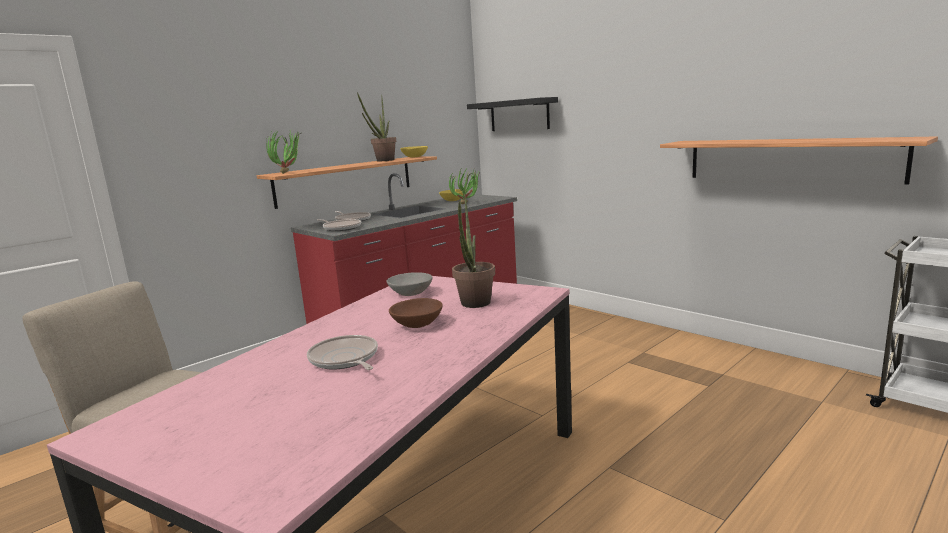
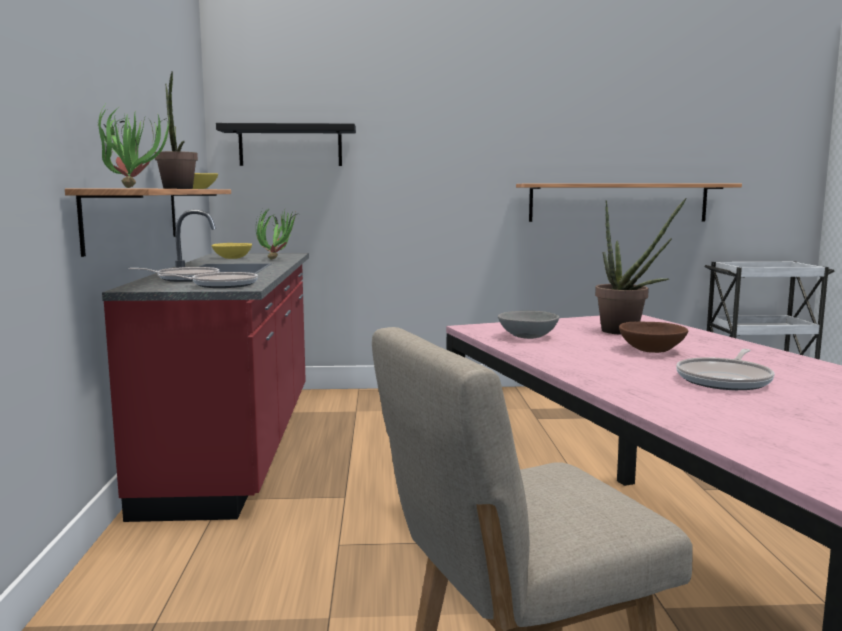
camera: 50 degrees left, 5 degrees down
frying pan [307,335,378,370] -> frying pan turned 60 degrees counterclockwise [676,349,775,390]

